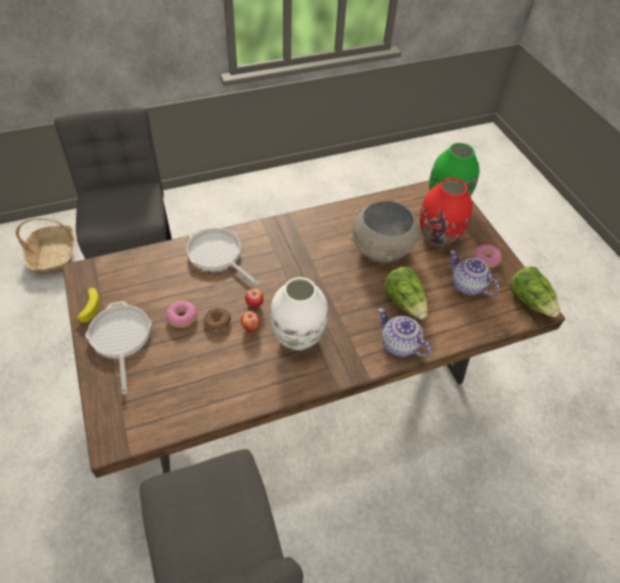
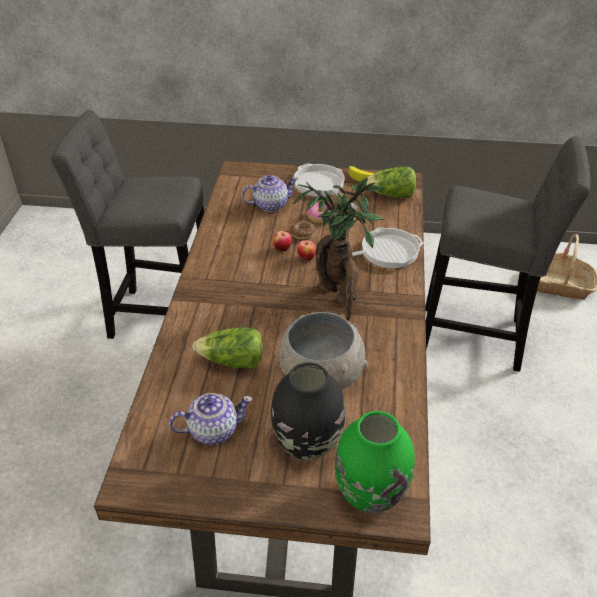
camera: 120 degrees right, 10 degrees down
frying pan [85,301,152,395] -> frying pan turned 135 degrees counterclockwise [294,163,358,210]
white vase [270,277,328,351] -> none
teapot [378,308,432,358] -> teapot moved to [241,175,298,212]
red vase [420,178,473,246] -> black vase [271,362,345,460]
donut [474,244,502,268] -> none
lettuce [510,266,560,317] -> lettuce moved to [366,167,416,198]
none -> potted plant [293,177,384,321]

